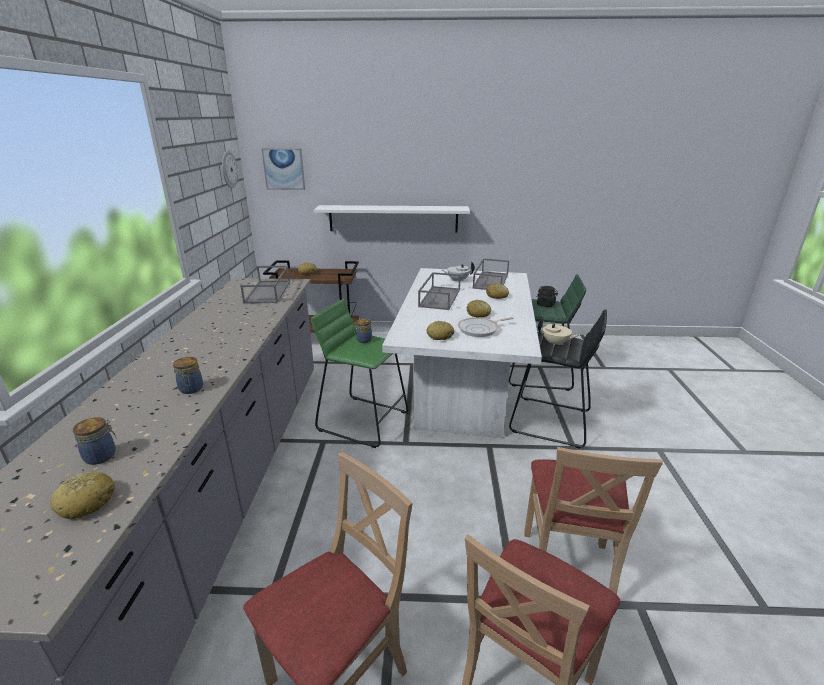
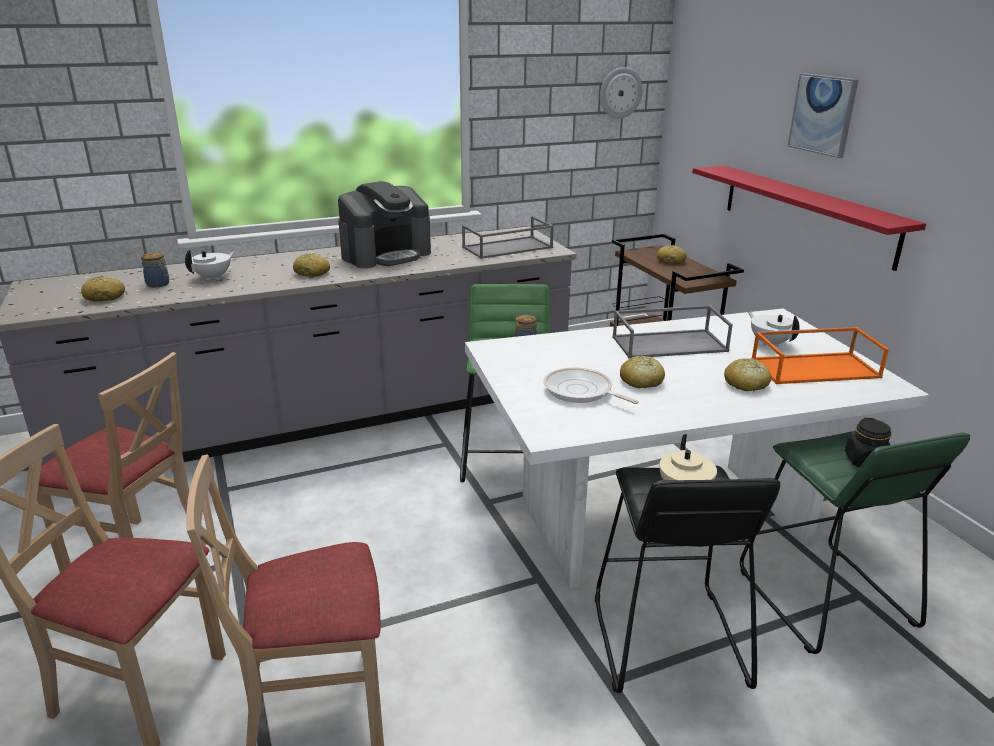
camera: 65 degrees right, 0 degrees up
jar [173,357,203,394] -> none
picture [262,148,305,190] -> picture moved to [788,73,859,158]
white shelf [314,205,470,232] -> red shelf [692,165,926,271]
bread [427,321,454,340] -> bread moved to [293,253,330,277]
grey tray [473,258,509,290] -> orange tray [751,327,889,384]
none -> white teapot [185,250,236,281]
none -> coffee machine [338,181,431,268]

